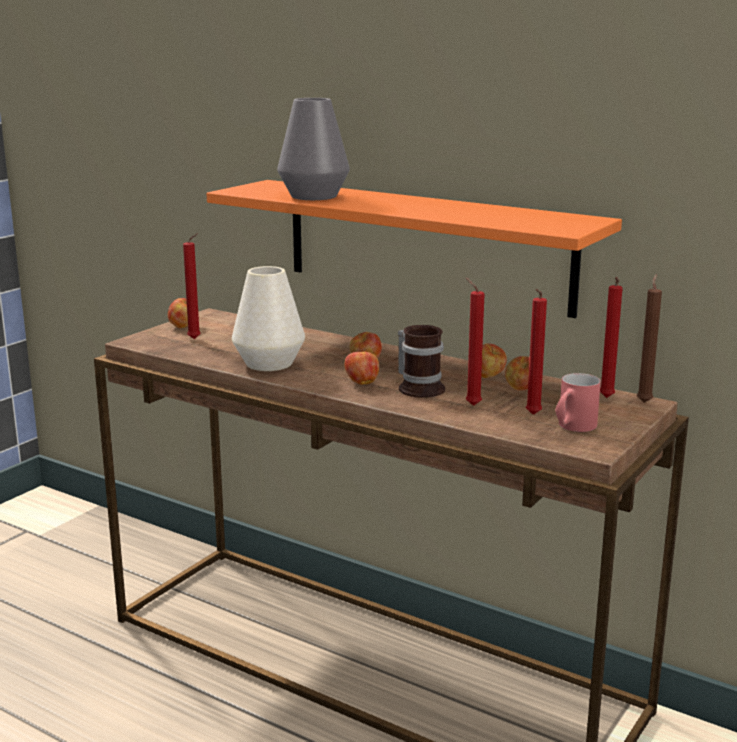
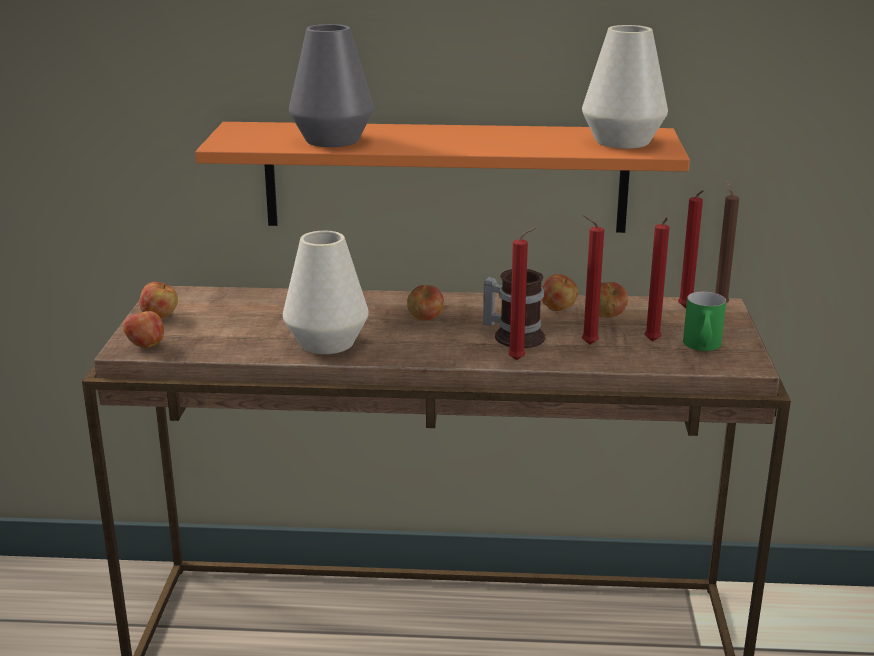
camera: 30 degrees left, 5 degrees up
red candle [183,233,201,339] -> red candle moved to [508,227,536,360]
apple [344,348,379,385] -> apple moved to [123,307,164,348]
red mug [555,373,601,432] -> green mug [683,292,726,351]
none -> white vase [582,25,668,149]

